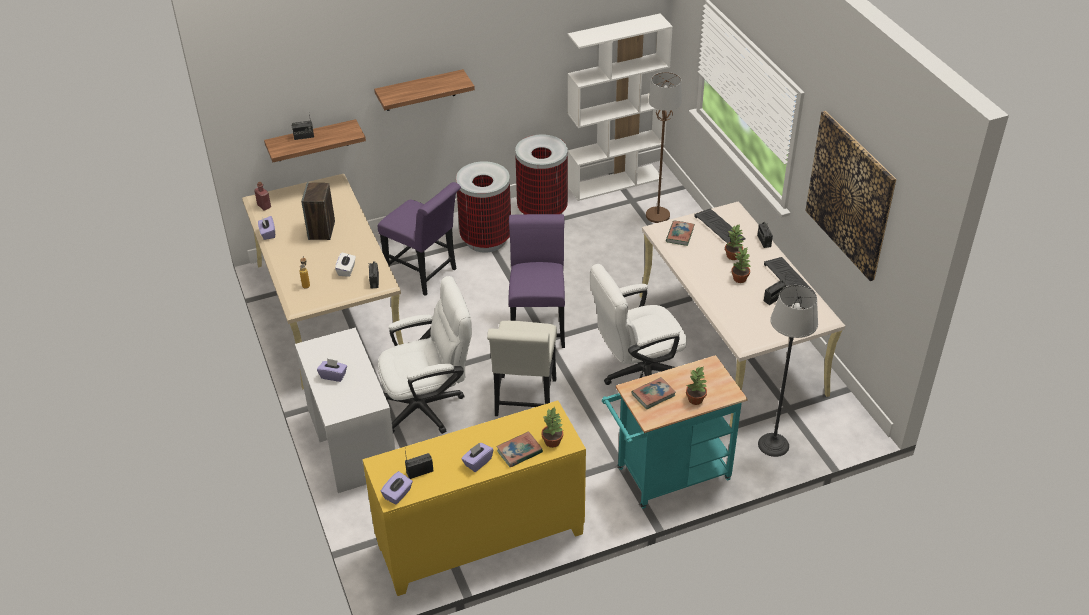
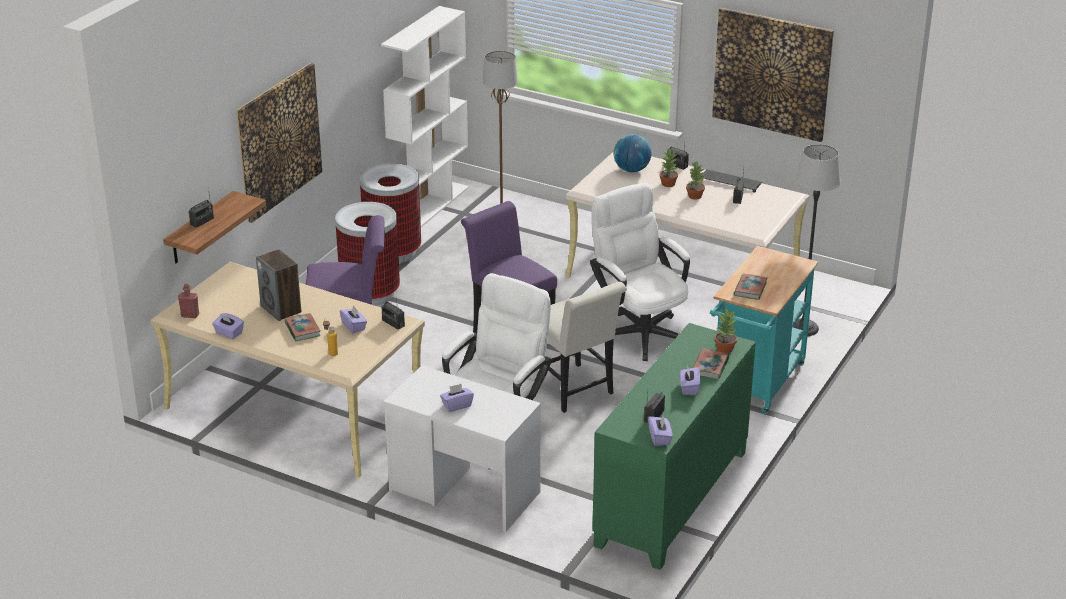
camera: 40 degrees left, 10 degrees down
white tissue box [335,252,356,277] -> purple tissue box [340,305,367,333]
yellow cabinet [362,401,586,596] -> green cabinet [592,323,756,570]
shelf [374,69,475,111] -> picture [236,63,322,223]
white office chair [590,264,687,385] -> white office chair turned 120 degrees clockwise [590,183,690,361]
book [666,220,695,246] -> book moved to [285,313,321,341]
potted plant [686,367,707,405] -> none
keyboard [694,208,746,243] -> globe [613,134,652,172]

